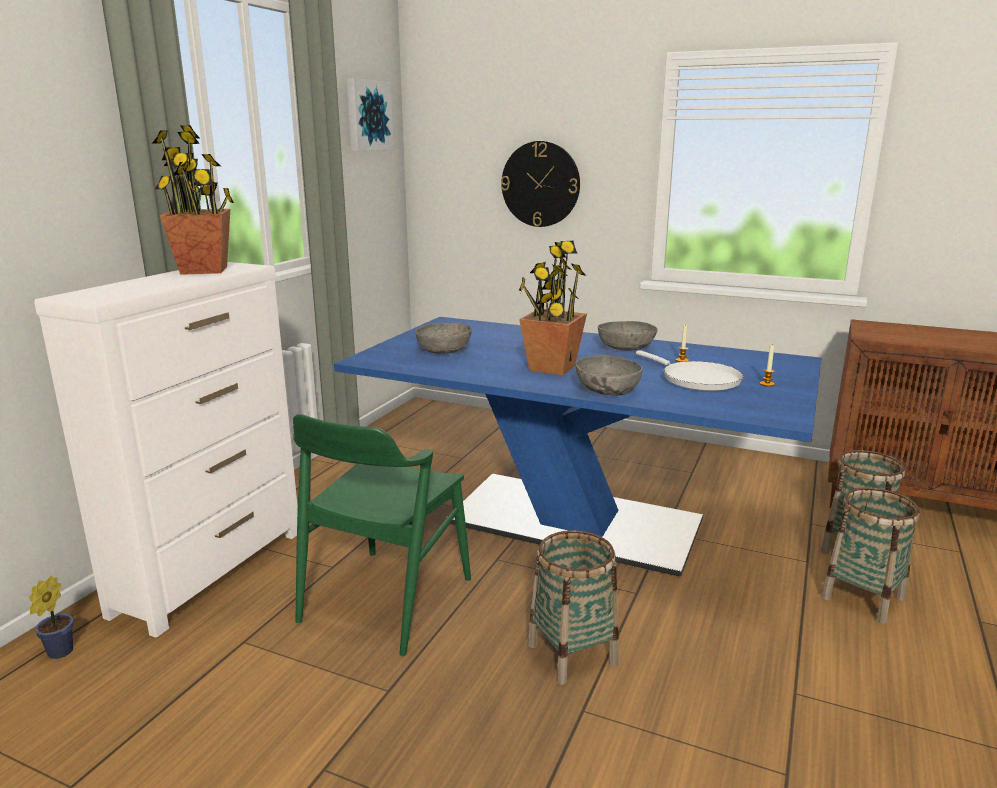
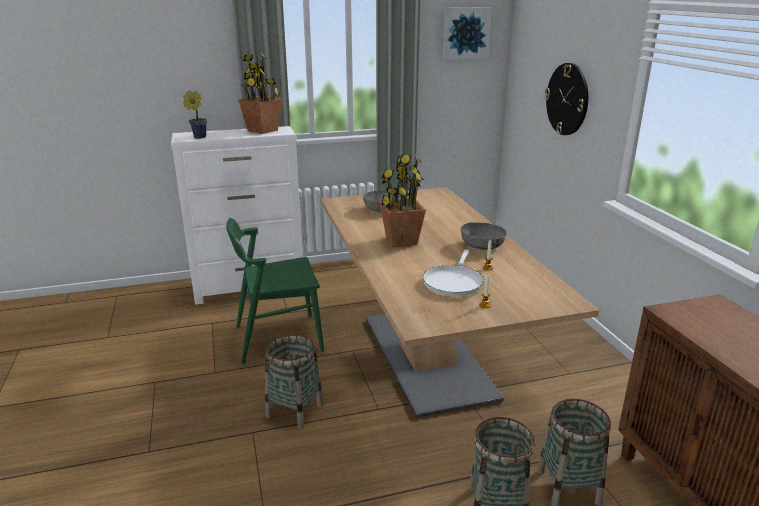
camera: 50 degrees right, 5 degrees up
potted plant [29,576,74,659] -> potted plant moved to [183,90,207,139]
blue dining table [334,317,821,576] -> beige dining table [321,187,599,418]
grey bowl [575,355,642,396] -> none

